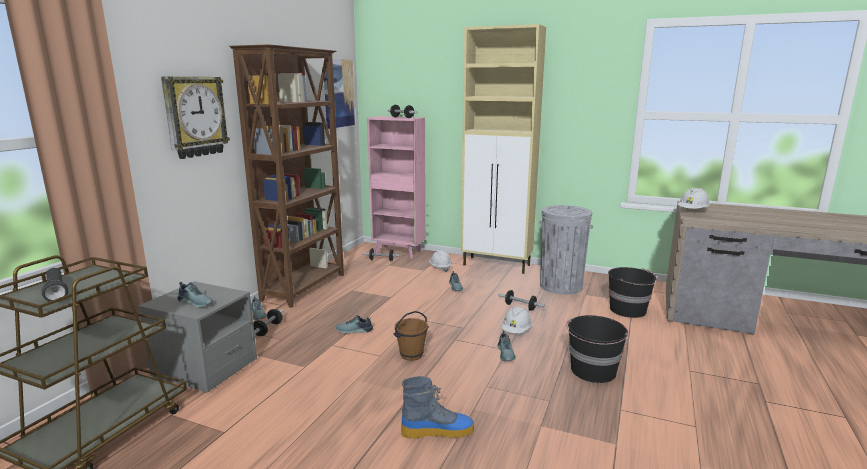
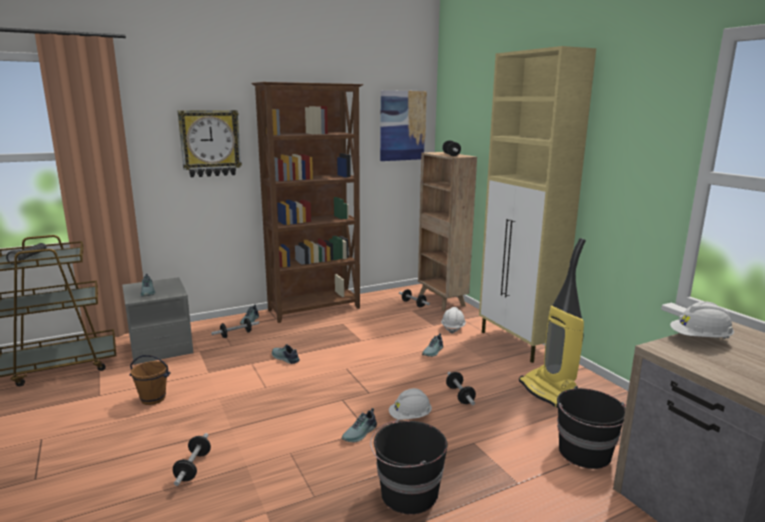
camera: 40 degrees right, 0 degrees up
pink bookcase [367,116,426,259] -> brown bookcase [418,152,477,311]
brown bucket [393,311,429,361] -> brown bucket moved to [129,355,170,405]
boot [401,376,474,439] -> dumbbell [173,433,211,486]
grey trash can [539,205,593,295] -> vacuum cleaner [519,238,586,408]

